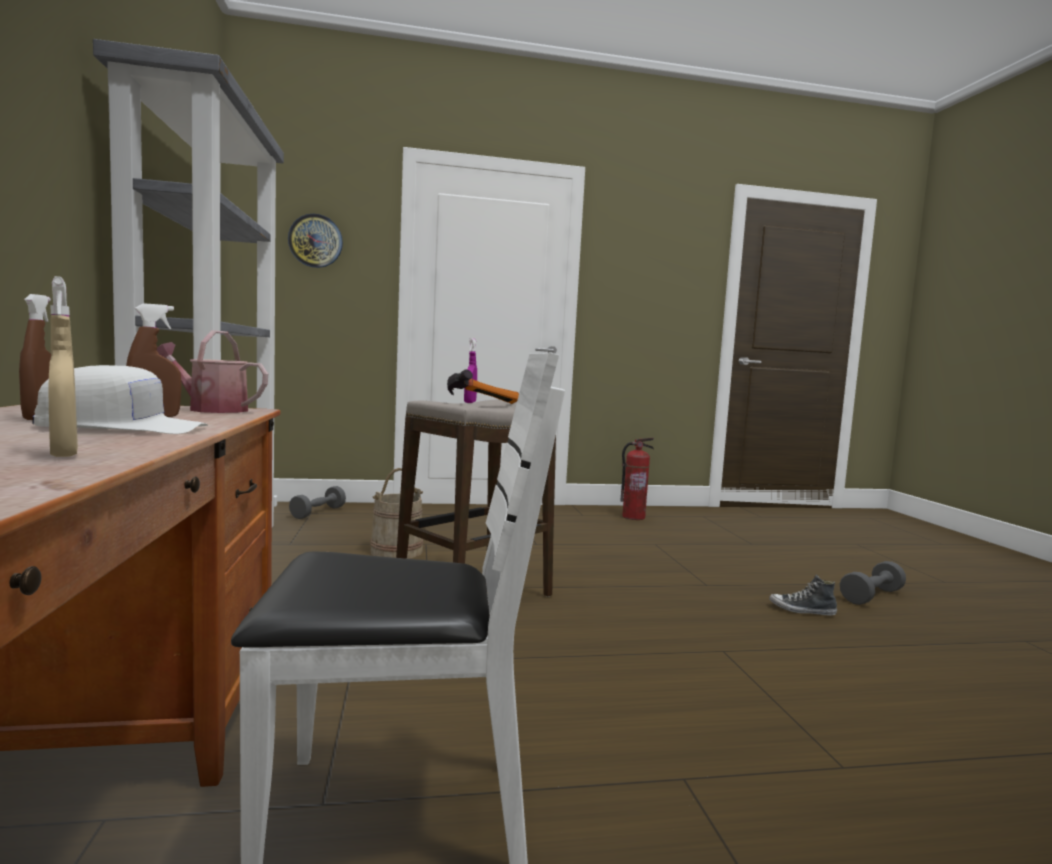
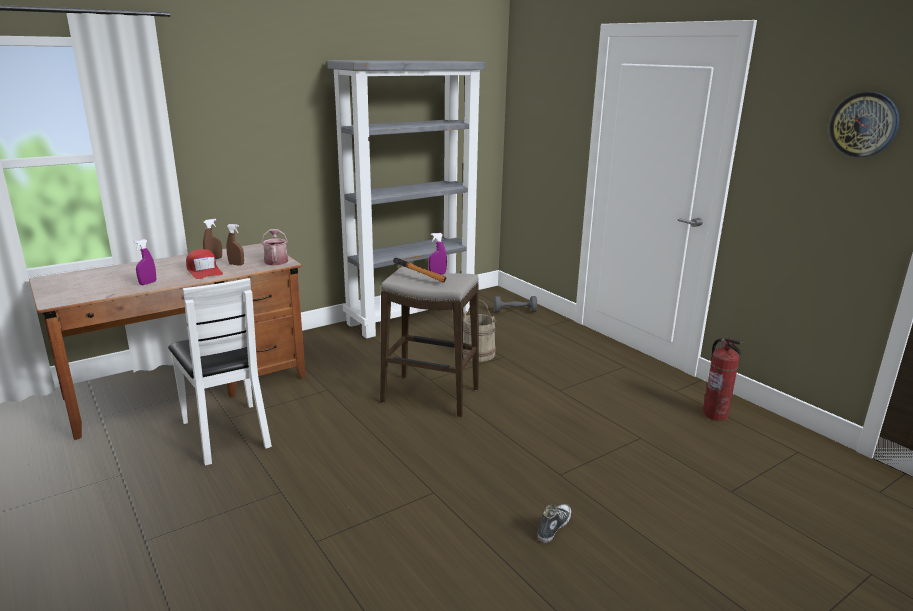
camera: 65 degrees right, 15 degrees up
white cap [32,365,208,434] -> red cap [186,249,223,279]
beige spray bottle [48,276,78,457] -> purple spray bottle [134,239,156,285]
wall clock [288,214,343,268] -> wall clock moved to [829,92,899,157]
shoe [769,575,837,616] -> shoe turned 45 degrees clockwise [538,504,571,543]
grey dumbbell [840,561,906,605] -> none

